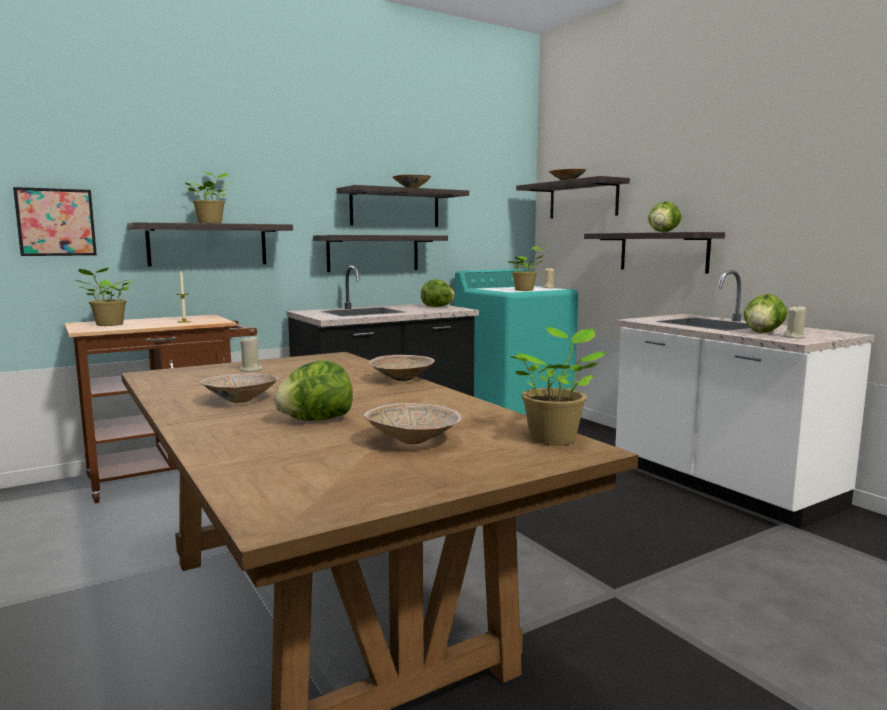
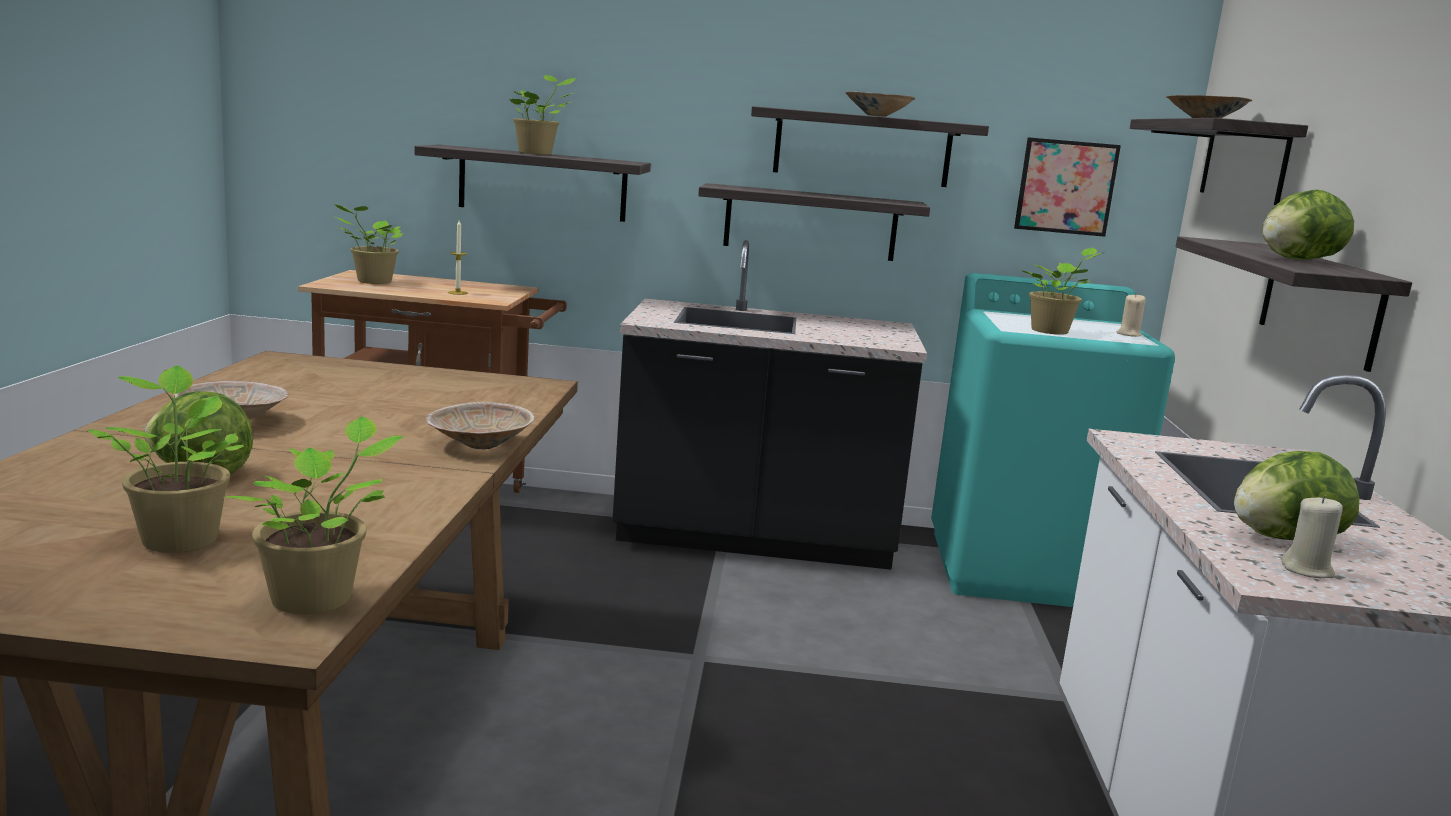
camera: 35 degrees right, 5 degrees up
picture [13,187,97,256] -> picture moved to [1014,137,1121,237]
beige candle [239,335,263,371] -> none
beige bowl [364,403,462,444] -> potted plant [88,365,245,553]
lettuce [421,279,455,307] -> none

